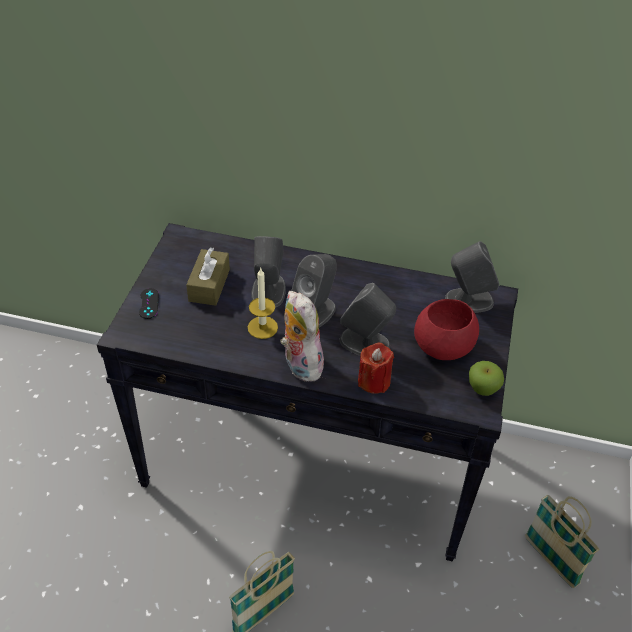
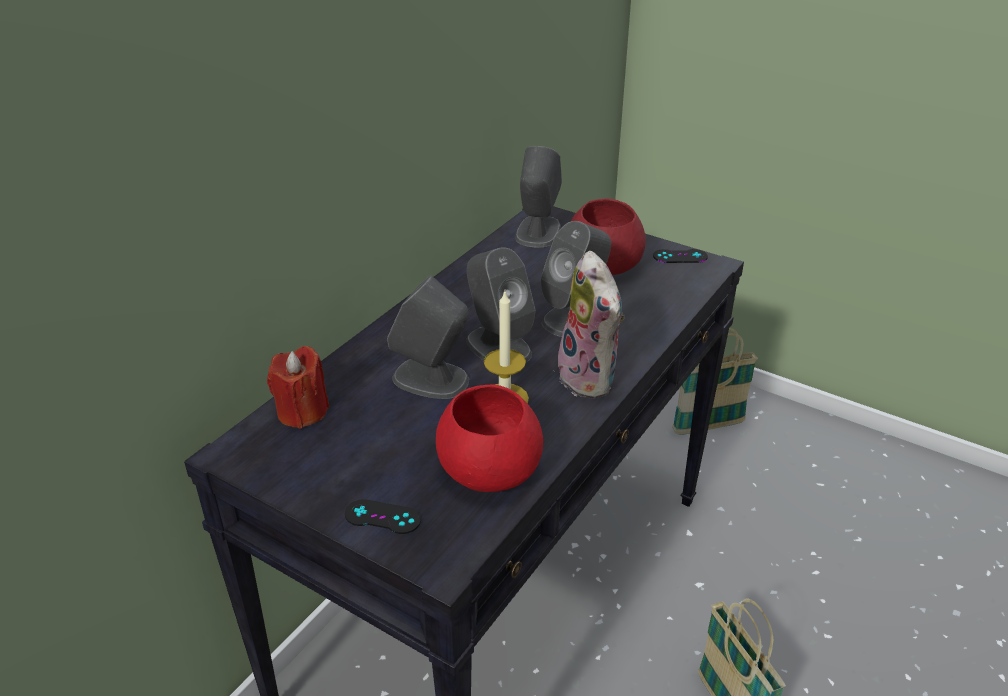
camera: 70 degrees left, 10 degrees down
brown tissue box [186,247,230,306] -> none
plush toy [280,291,324,382] -> plush toy turned 105 degrees counterclockwise [558,251,624,399]
red candle [358,342,394,394] -> red candle moved to [267,346,329,429]
apple [469,361,504,396] -> black game controller [653,249,708,263]
none -> red bowl [436,385,543,492]

